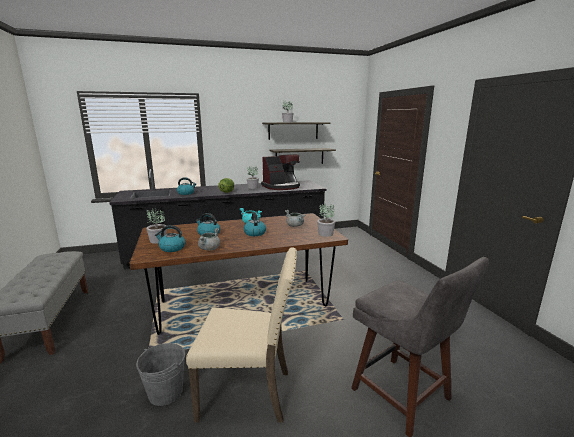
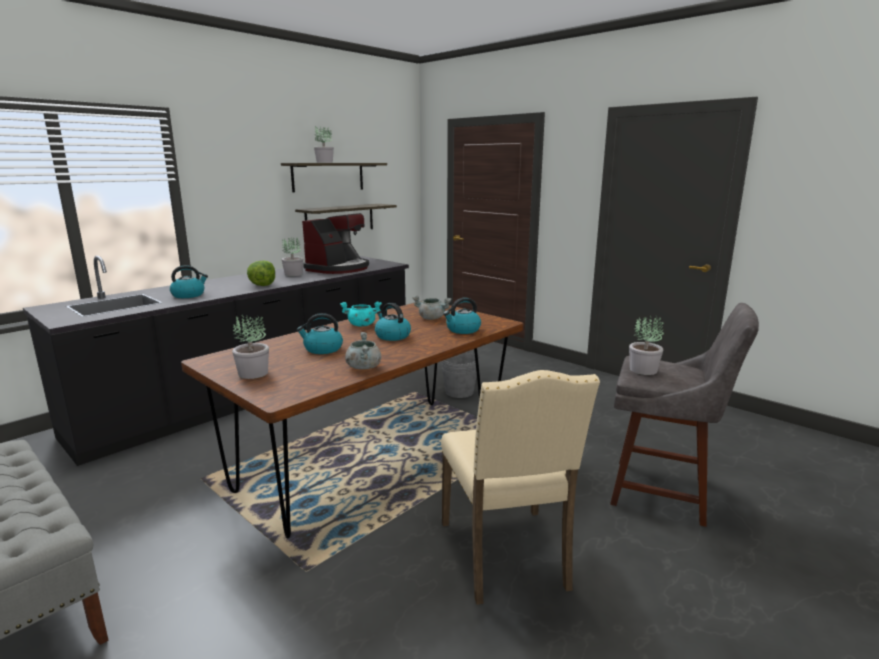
camera: 30 degrees left, 0 degrees up
grey bucket [136,343,185,406] -> grey bucket moved to [441,352,480,398]
kettle [155,225,186,252] -> kettle moved to [443,297,481,334]
beige chair [186,247,297,423] -> beige chair turned 105 degrees clockwise [441,370,600,605]
potted plant [317,204,335,237] -> potted plant moved to [629,316,664,375]

